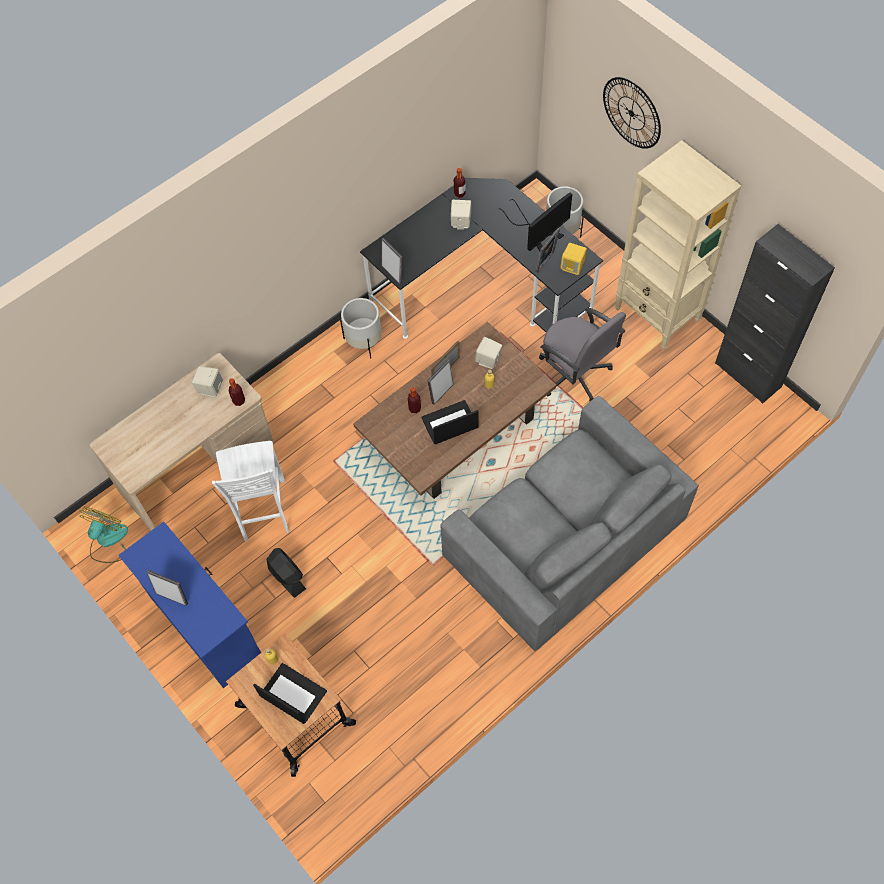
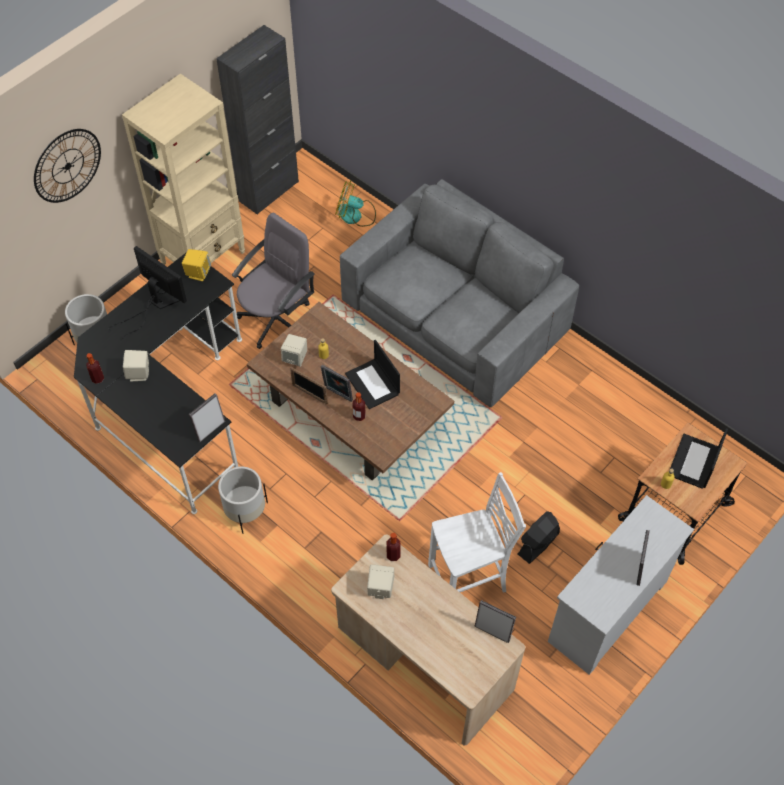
camera: 100 degrees left, 5 degrees down
fan [79,506,128,563] -> fan moved to [335,180,376,227]
blue dresser [118,522,261,688] -> white dresser [548,495,694,675]
picture frame [536,228,560,273] -> picture frame moved to [474,600,516,643]

